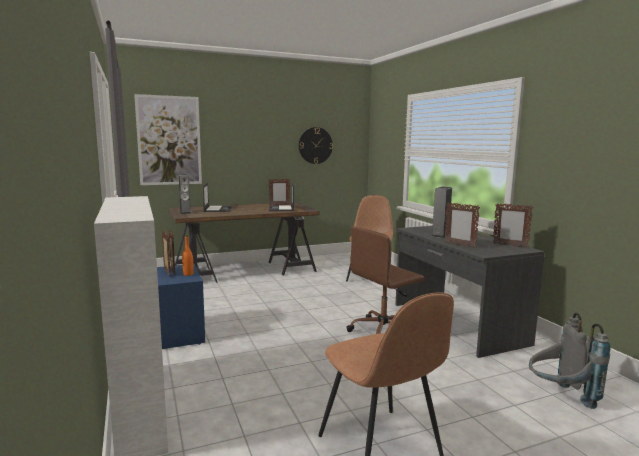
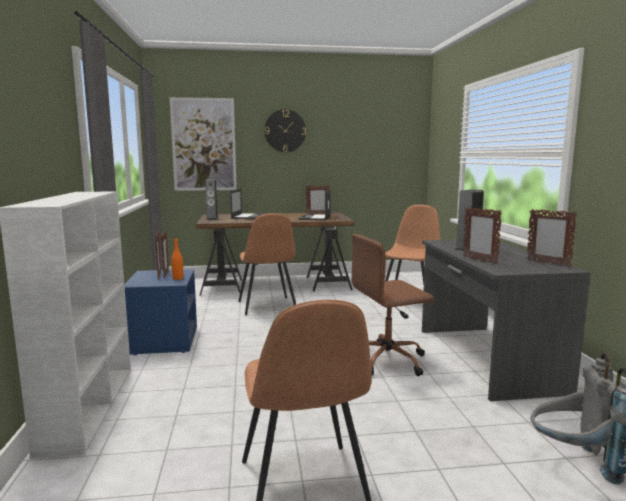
camera: 15 degrees right, 0 degrees up
wall clock [299,127,333,164] -> wall clock moved to [264,109,306,152]
none -> brown chair [238,213,296,315]

